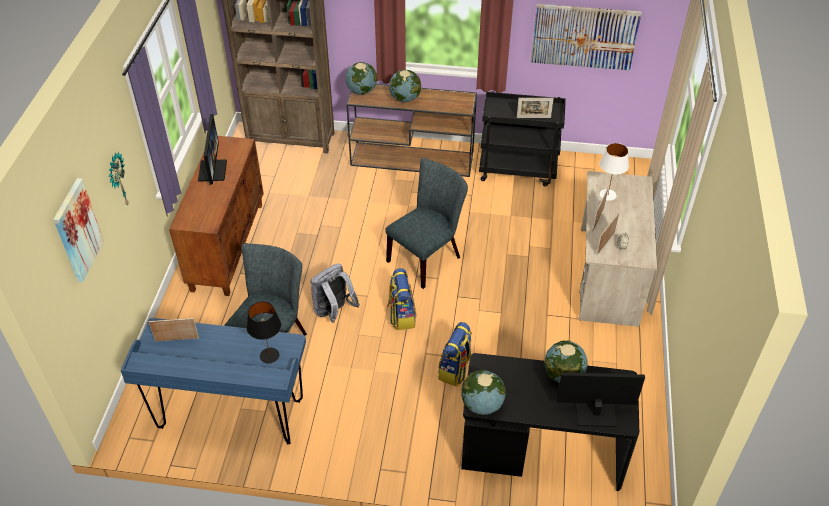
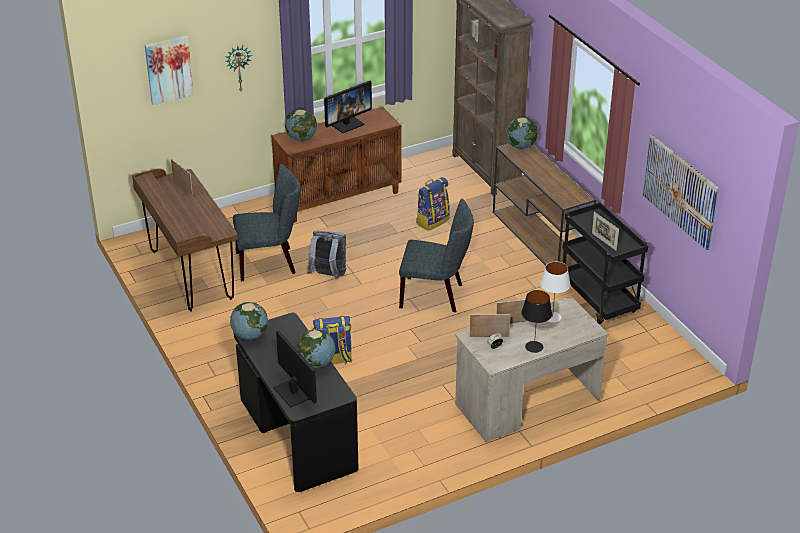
camera: 55 degrees right, 10 degrees down
blue desk [120,318,306,444] -> brown desk [132,169,238,312]
black table lamp [247,302,281,363] -> black table lamp moved to [521,290,552,353]
backpack [387,268,417,330] -> backpack moved to [416,177,450,231]
globe [389,70,421,102] -> globe moved to [285,109,317,141]

